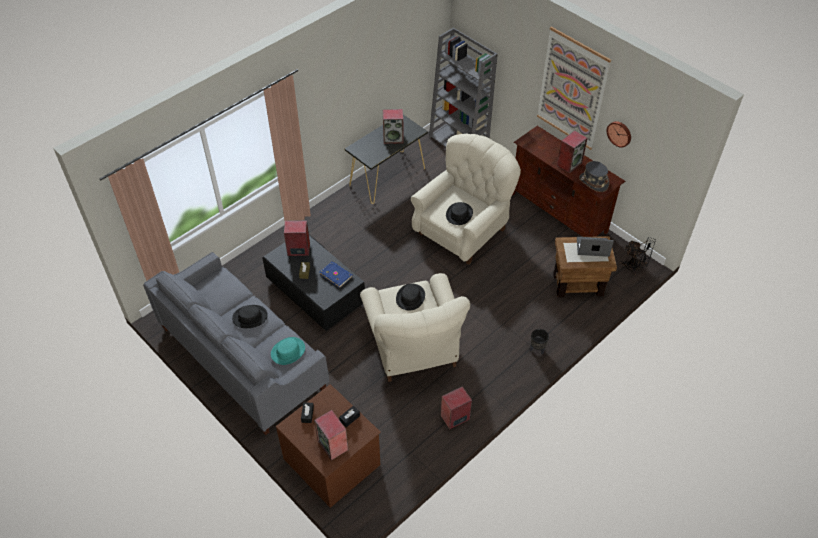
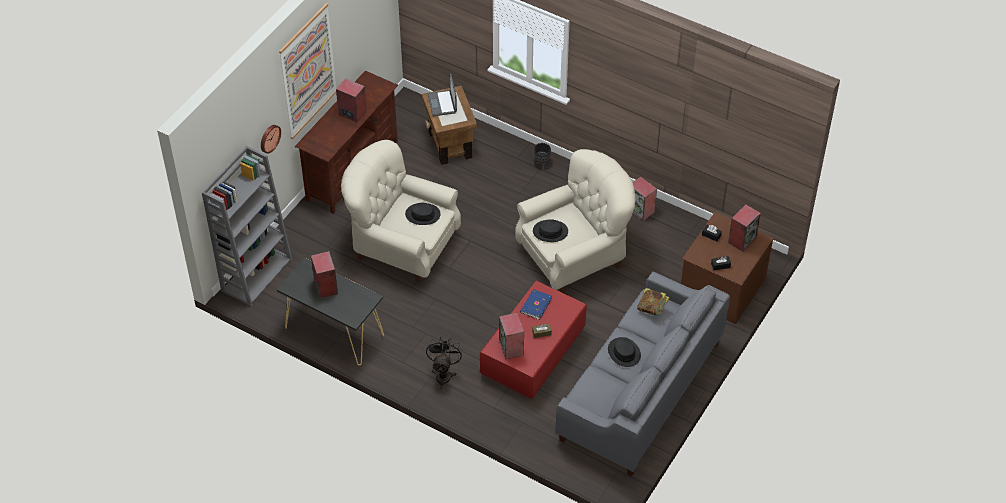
camera: 105 degrees left, 0 degrees up
black coffee table [262,235,365,331] -> red coffee table [480,281,587,399]
turquoise hat [271,337,305,365] -> book [637,288,670,316]
grey hat [579,161,609,192] -> none
wall clock [607,121,631,148] -> wall clock moved to [261,125,281,154]
black fan [620,237,656,276] -> black fan moved to [426,338,463,390]

